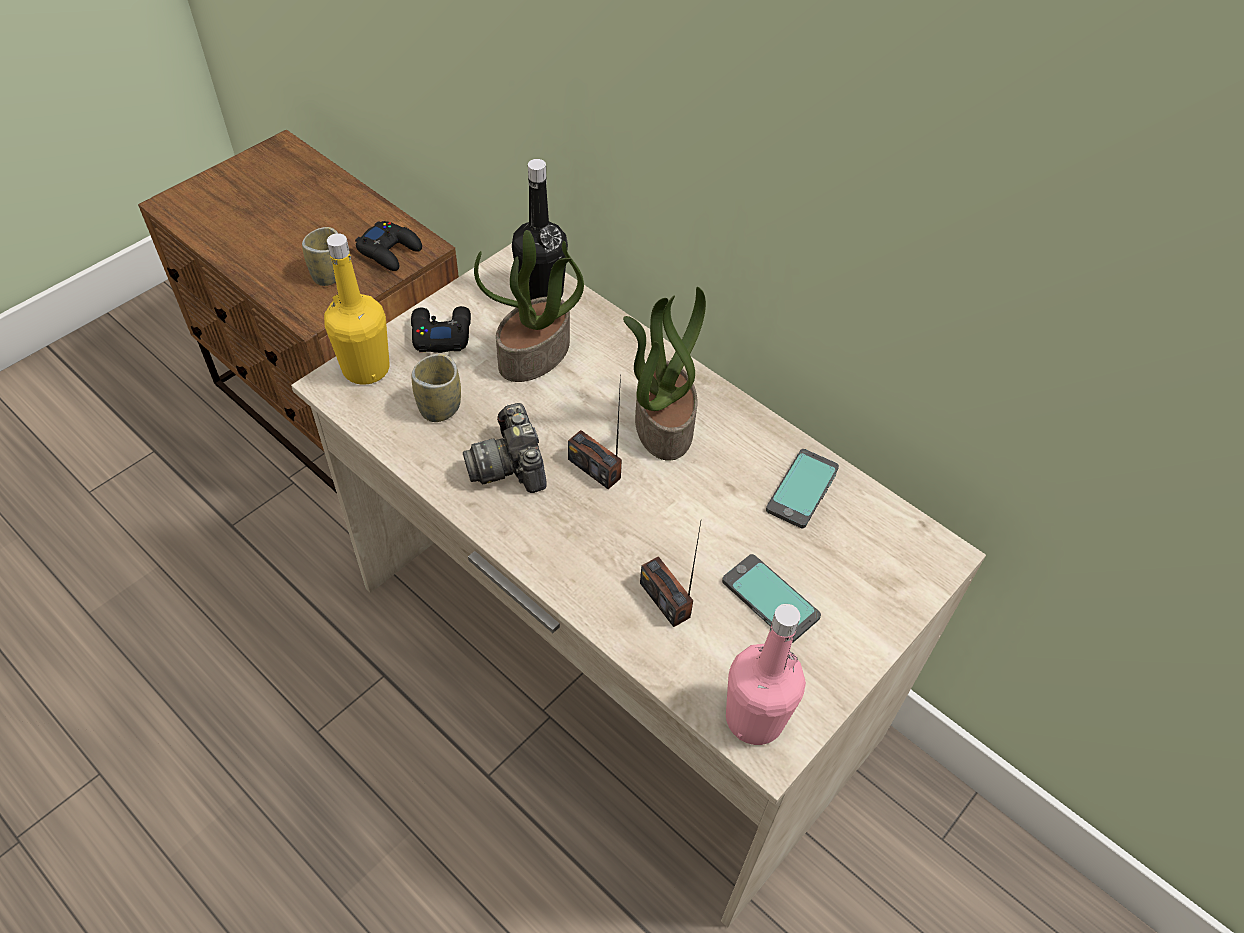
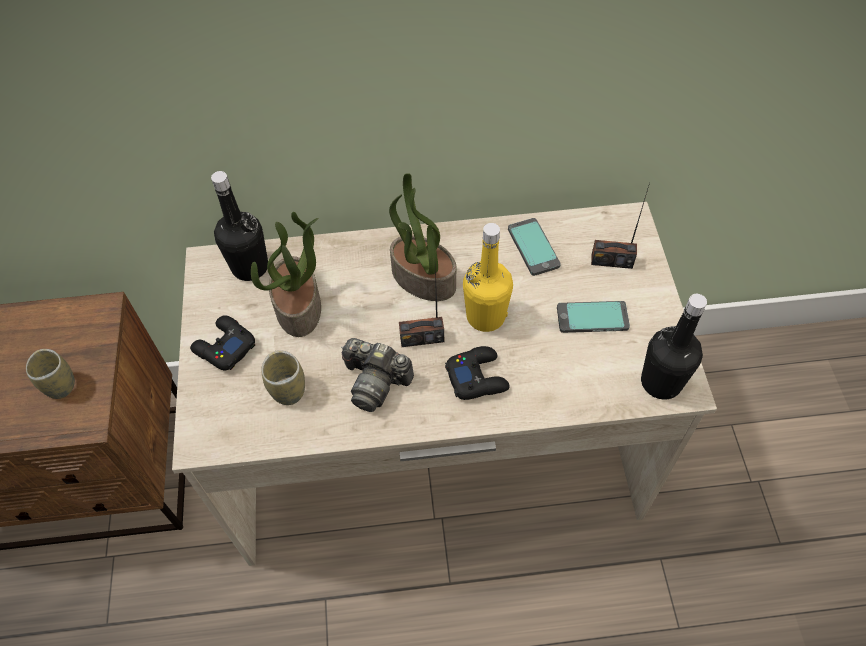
camera: 45 degrees left, 5 degrees up
yellow bottle [324,233,390,385] -> yellow bottle moved to [463,223,513,332]
black game controller [355,221,422,271] -> black game controller moved to [445,346,510,400]
radio [640,522,701,627] -> radio moved to [591,183,650,269]
pink bottle [726,604,806,745] -> black bottle [641,294,707,400]

